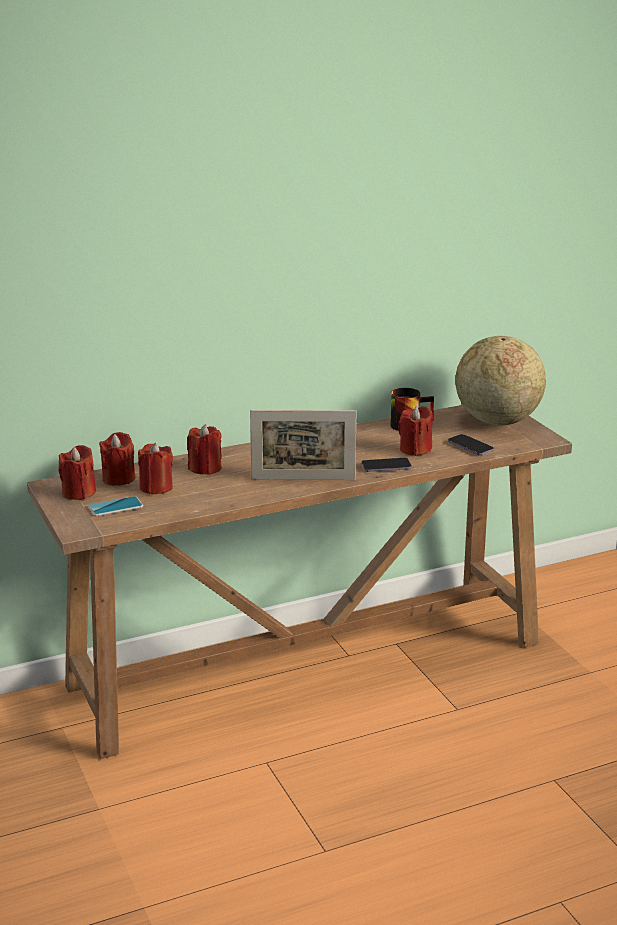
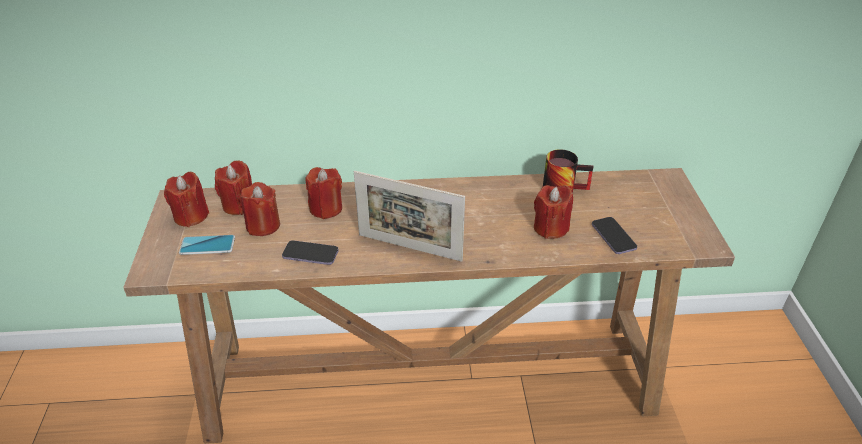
camera: 20 degrees right, 15 degrees up
phone [361,458,412,472] -> phone moved to [282,240,339,265]
globe [455,336,546,425] -> none

